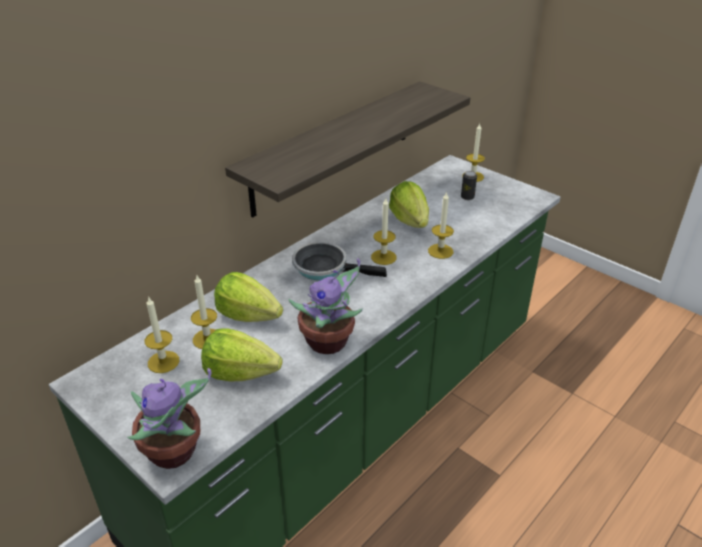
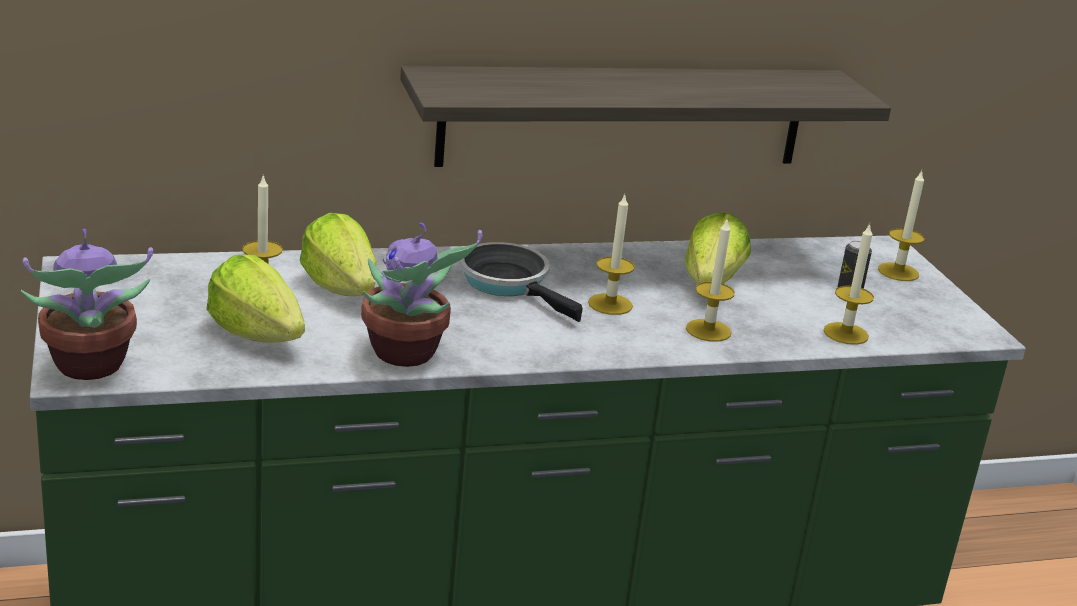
camera: 30 degrees right, 10 degrees down
candle [145,296,180,373] -> candle moved to [824,223,874,345]

